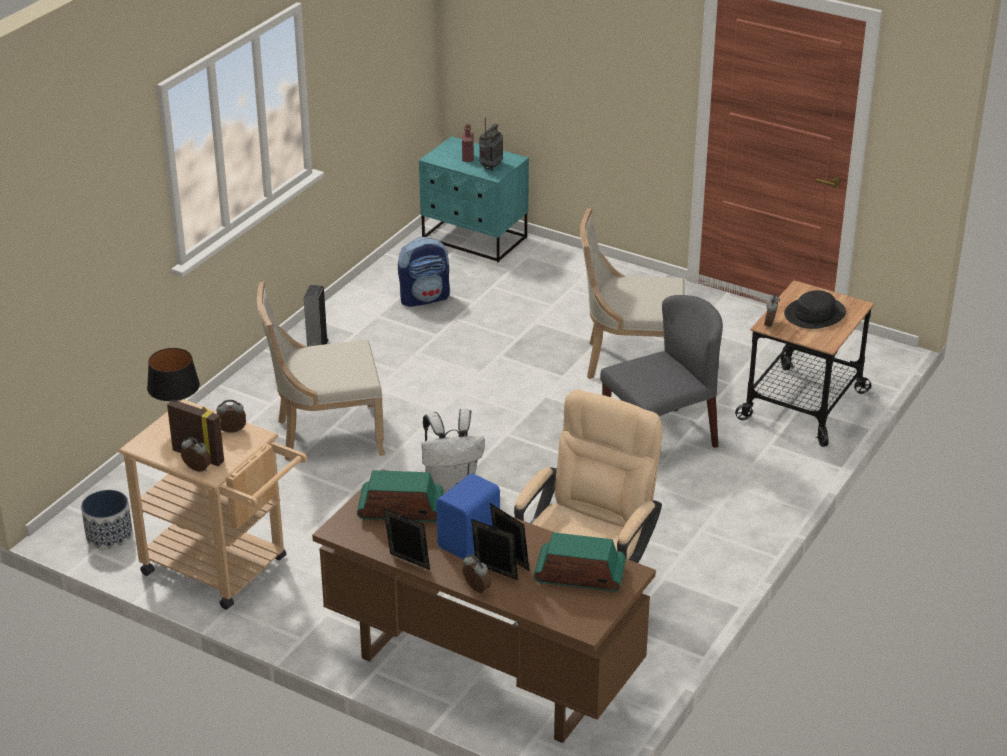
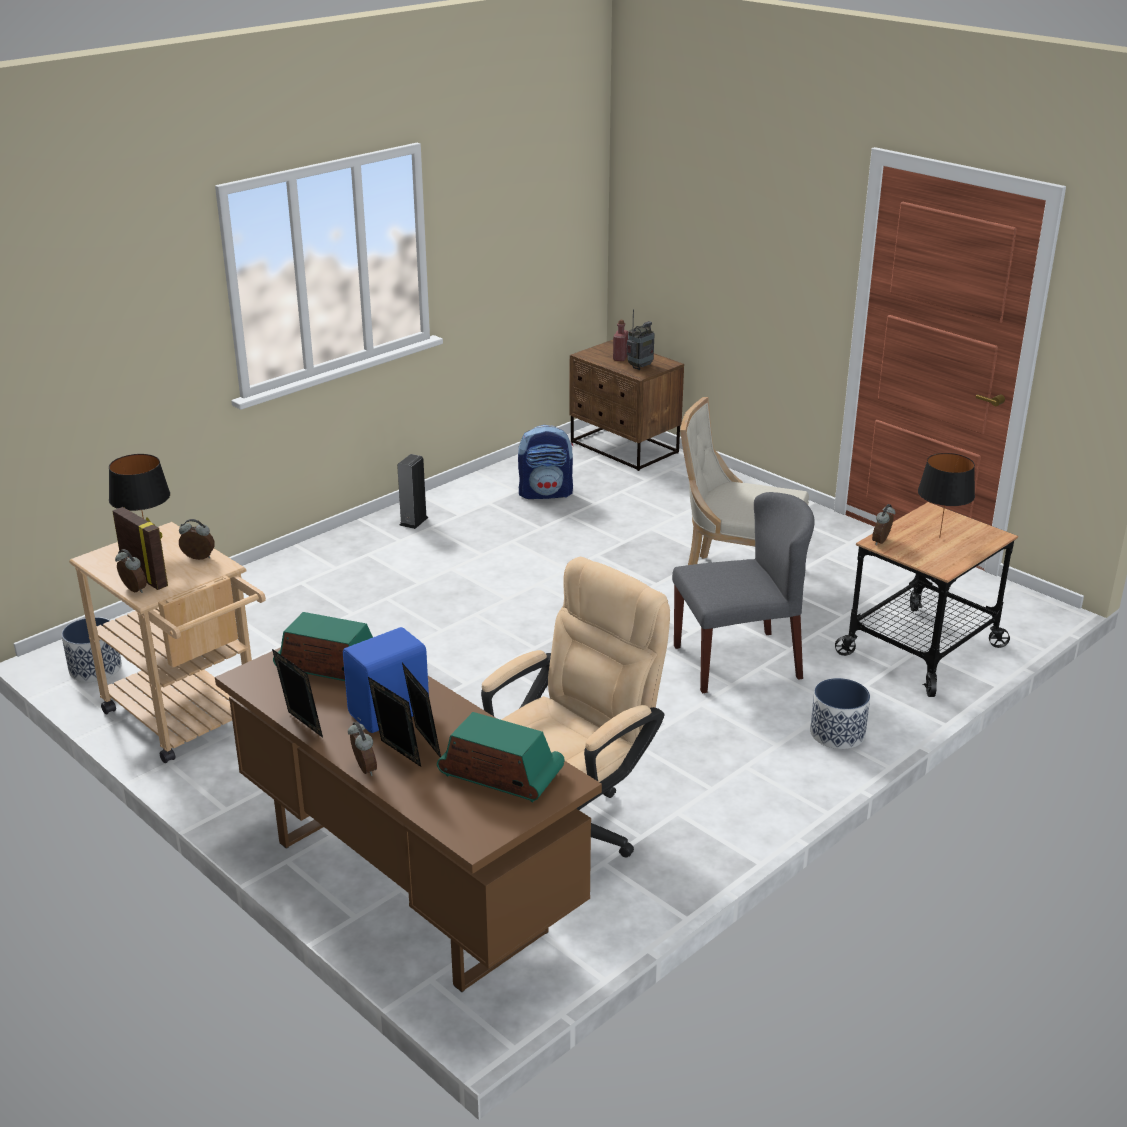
camera: 15 degrees right, 5 degrees down
beige chair [257,282,385,461] -> none
turquoise nightstand [419,136,529,262] -> brown nightstand [570,340,684,471]
white backpack [422,409,485,492] -> none
black hat [784,290,846,329] -> black table lamp [918,453,975,538]
none -> planter [810,678,870,749]

